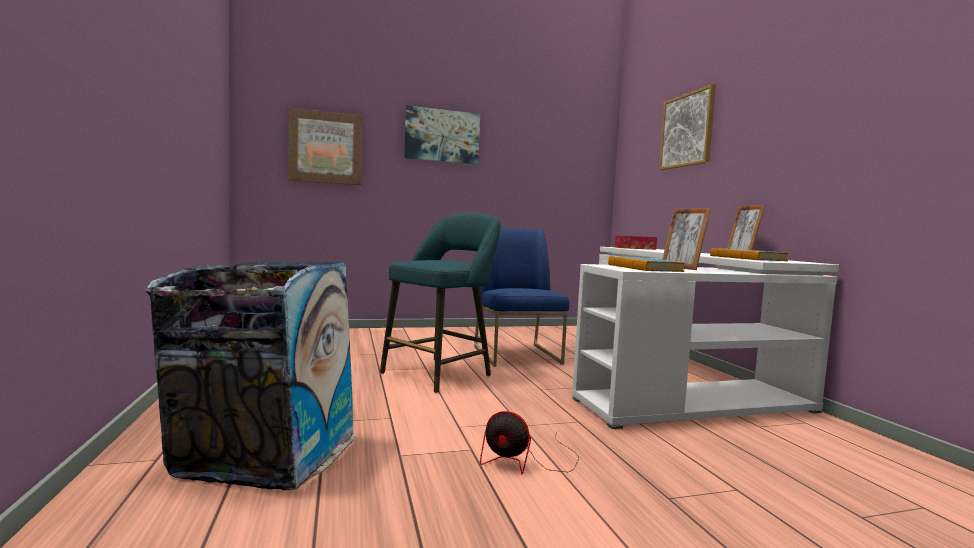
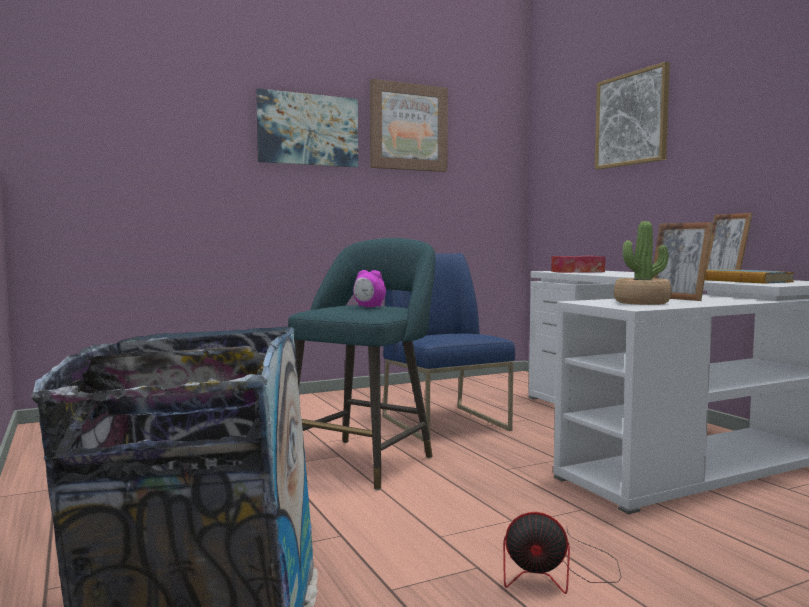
camera: 10 degrees left, 0 degrees up
picture [288,108,363,185] -> picture moved to [370,79,448,172]
book [608,256,685,272] -> potted plant [614,221,671,305]
none -> alarm clock [353,270,386,307]

